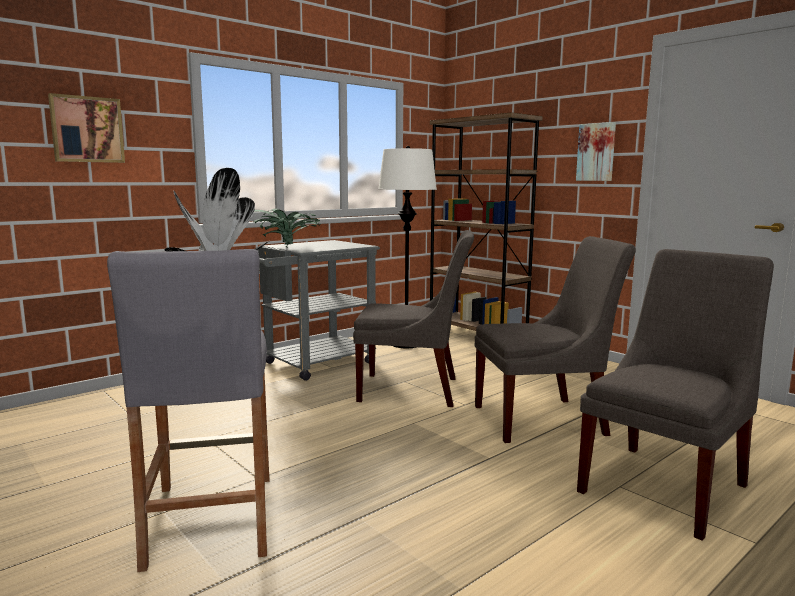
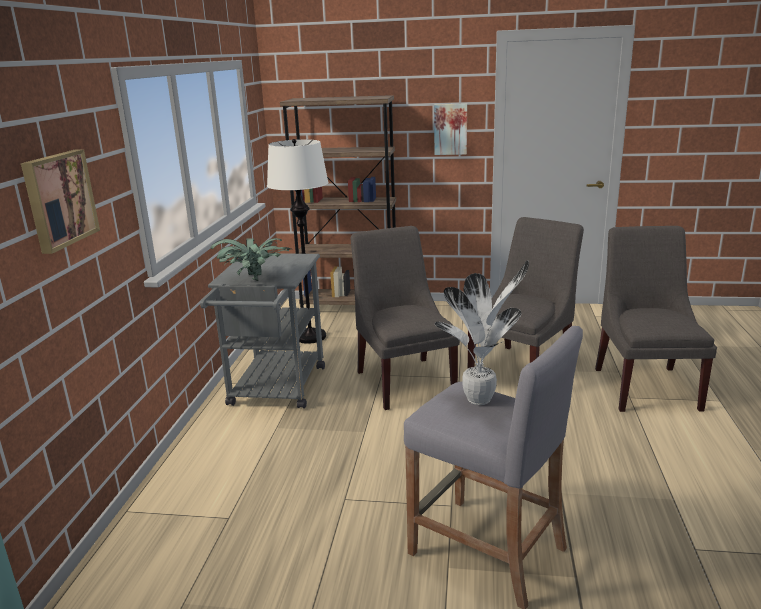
camera: 40 degrees left, 10 degrees up
grey chair [353,230,474,407] -> grey chair turned 75 degrees counterclockwise [350,226,460,410]

